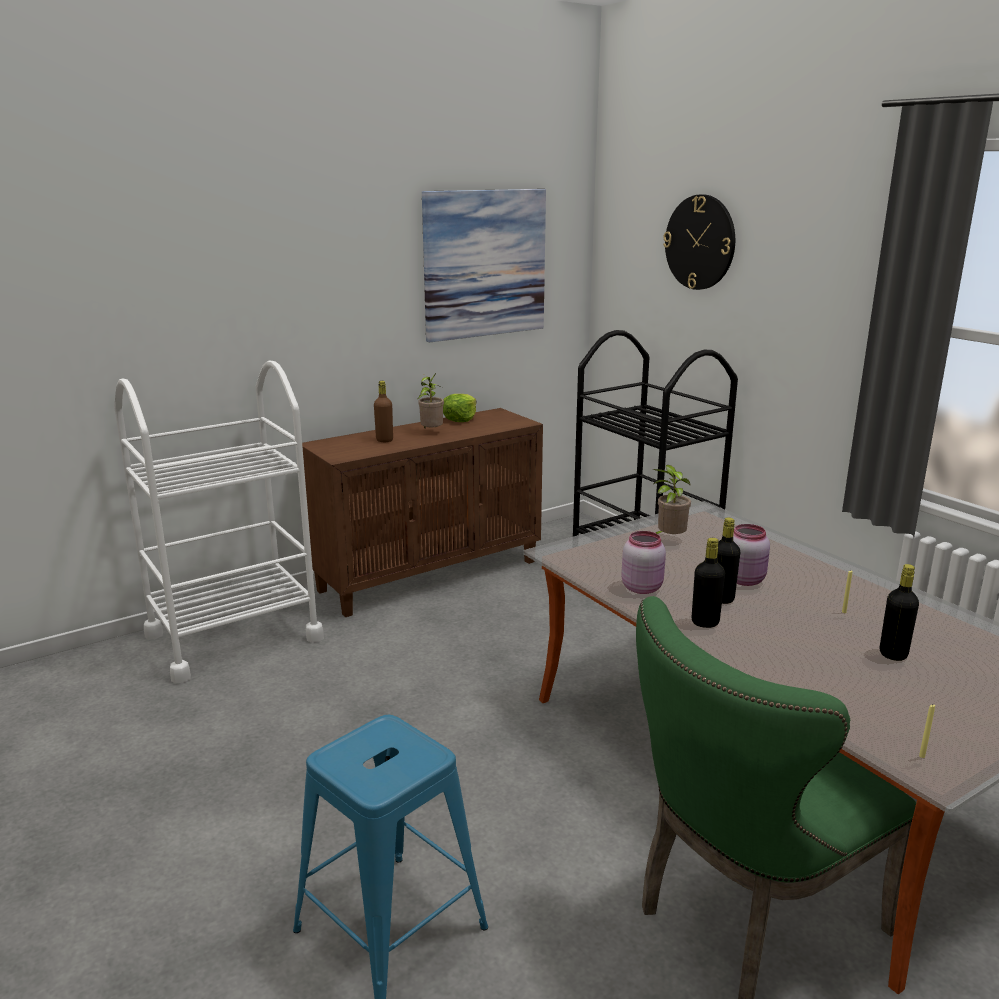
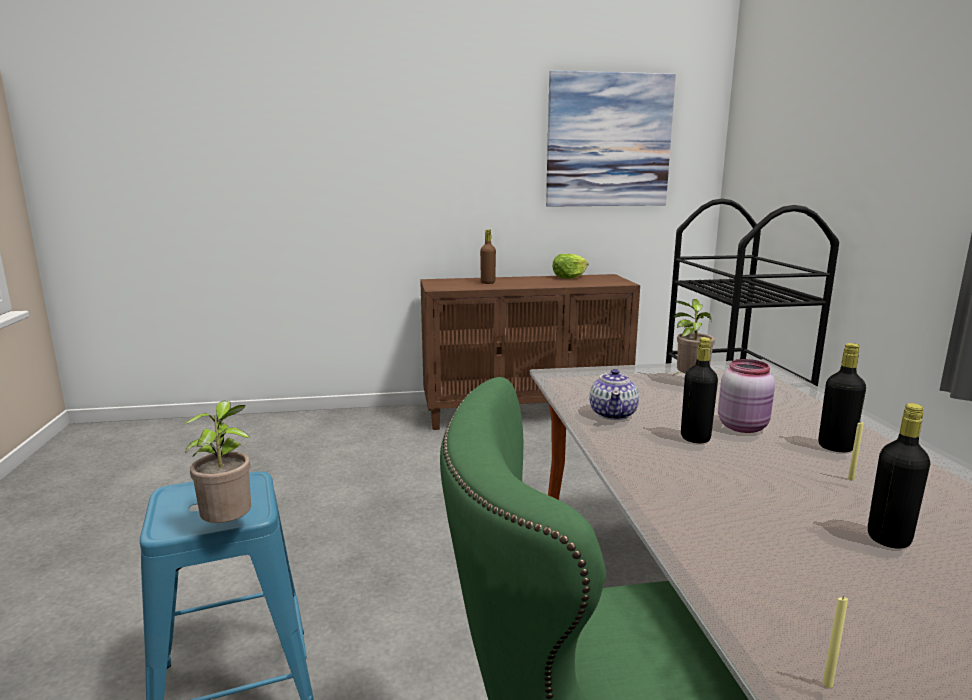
camera: 25 degrees right, 5 degrees down
white cart [114,361,324,684] -> none
potted plant [418,373,444,428] -> potted plant moved to [184,401,251,523]
pink jar [621,531,666,594] -> teapot [589,369,639,420]
wall clock [663,194,735,290] -> none
black bottle [692,538,725,628] -> black bottle moved to [818,343,866,452]

